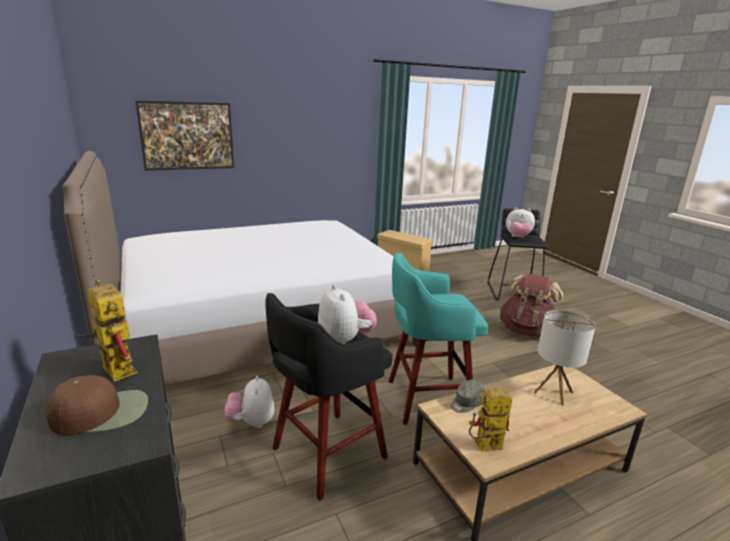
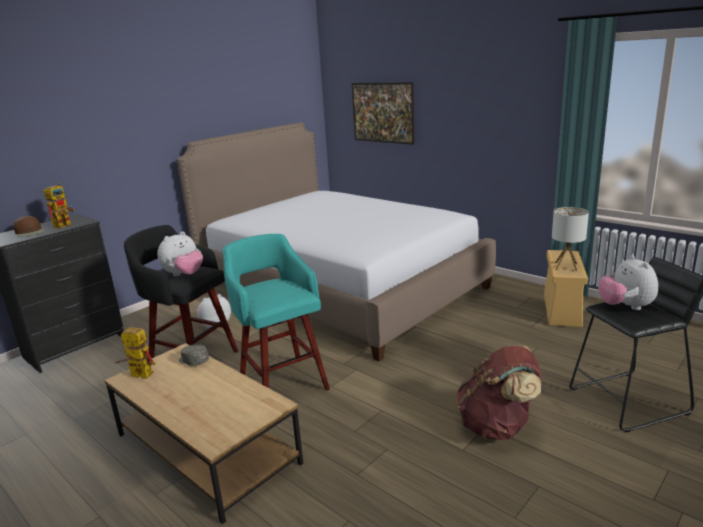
camera: 70 degrees right, 0 degrees up
toy robot [469,388,512,451] -> toy robot turned 45 degrees counterclockwise [115,327,156,379]
table lamp [533,310,596,406] -> table lamp moved to [552,207,589,271]

